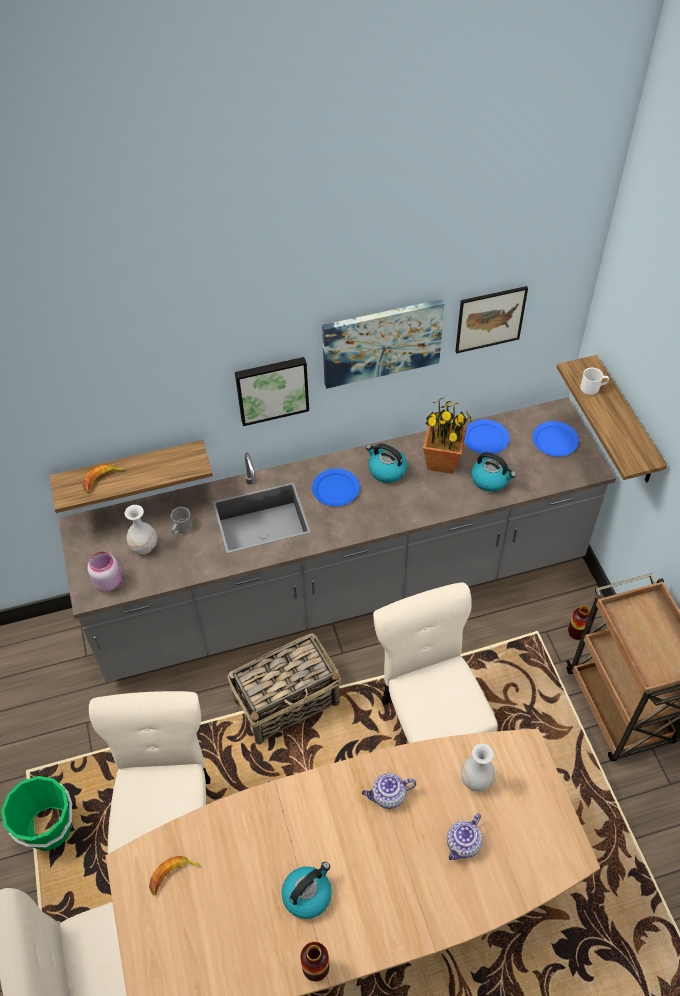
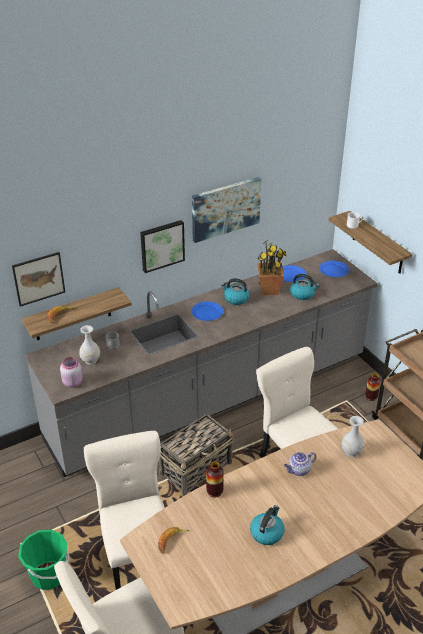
camera: 15 degrees left, 15 degrees down
vase [300,942,329,981] -> vase moved to [206,461,224,498]
teapot [447,813,482,860] -> none
picture [455,286,528,353] -> picture moved to [12,252,65,307]

